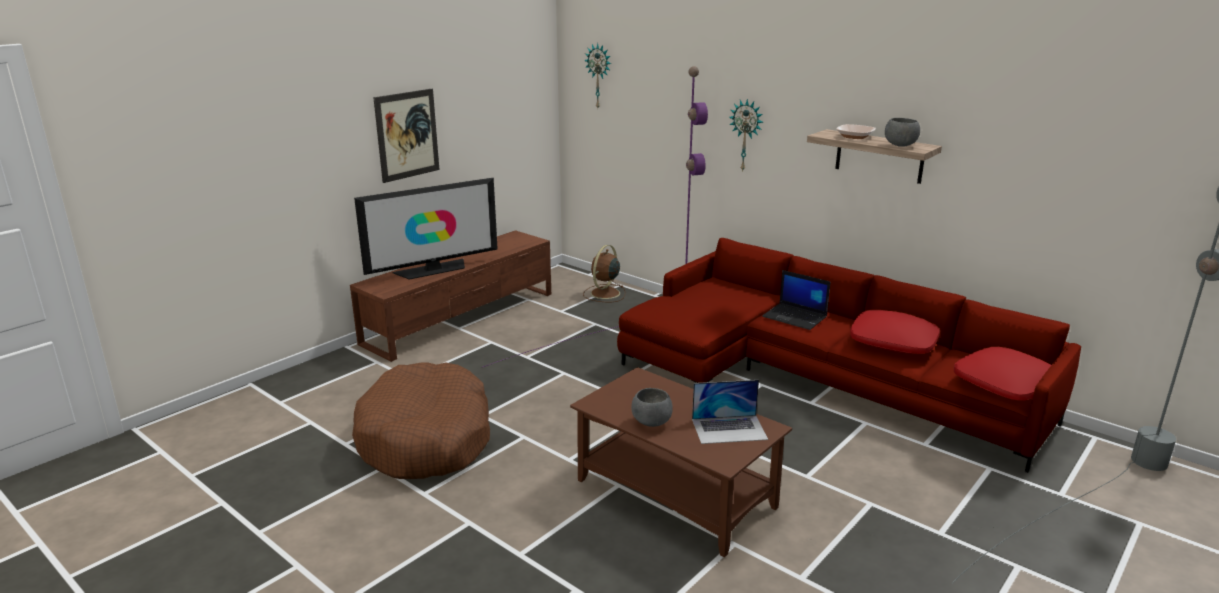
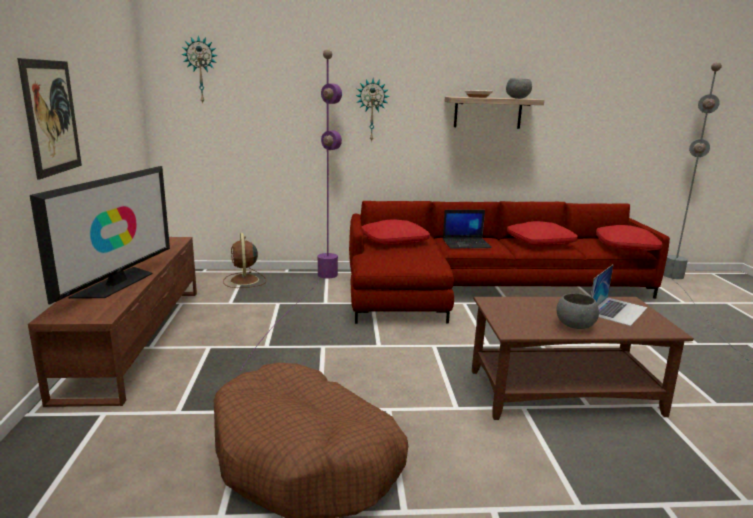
camera: 45 degrees left, 5 degrees down
none -> red pillow [362,220,430,246]

